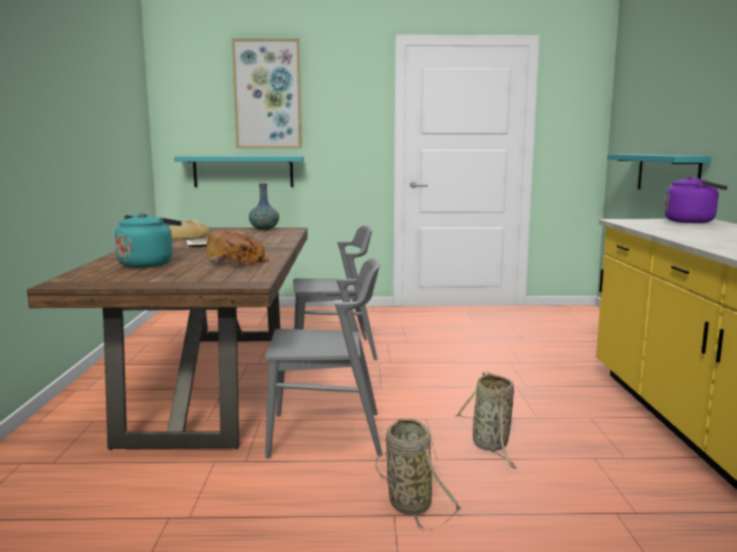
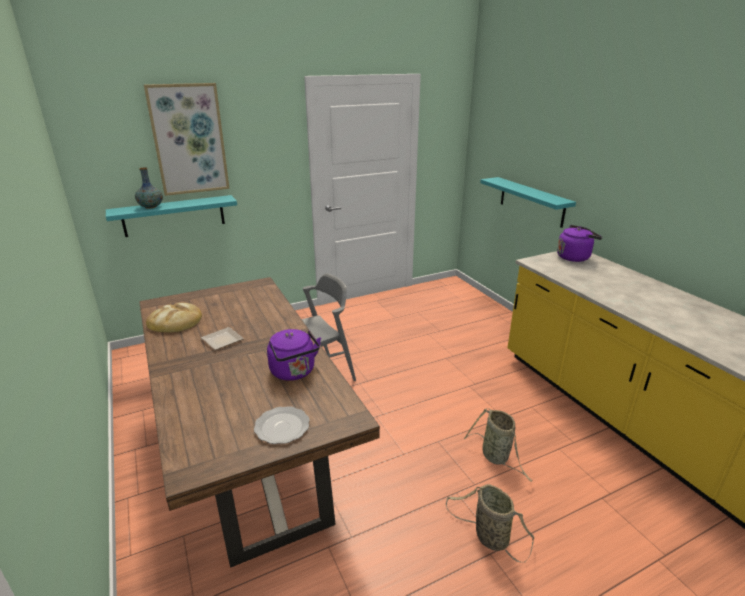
camera: 25 degrees left, 15 degrees up
turquoise kettle [115,213,182,268] -> none
bread [206,231,270,265] -> purple kettle [267,329,321,381]
vase [249,184,279,231] -> vase moved to [135,168,163,209]
grey chair [264,258,383,459] -> none
none -> plate [254,406,310,444]

